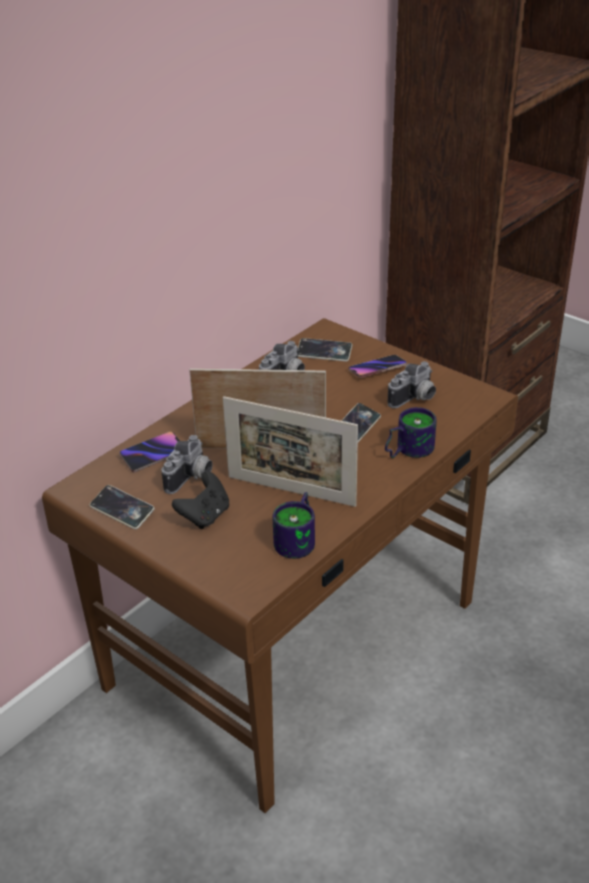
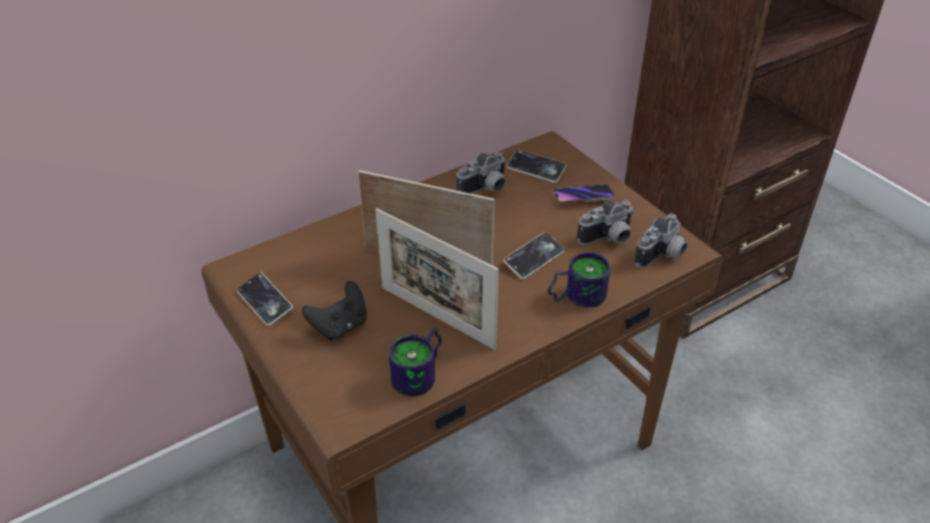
camera: 15 degrees right, 5 degrees up
phone [119,431,180,472] -> none
camera [161,435,213,494] -> camera moved to [634,214,687,268]

